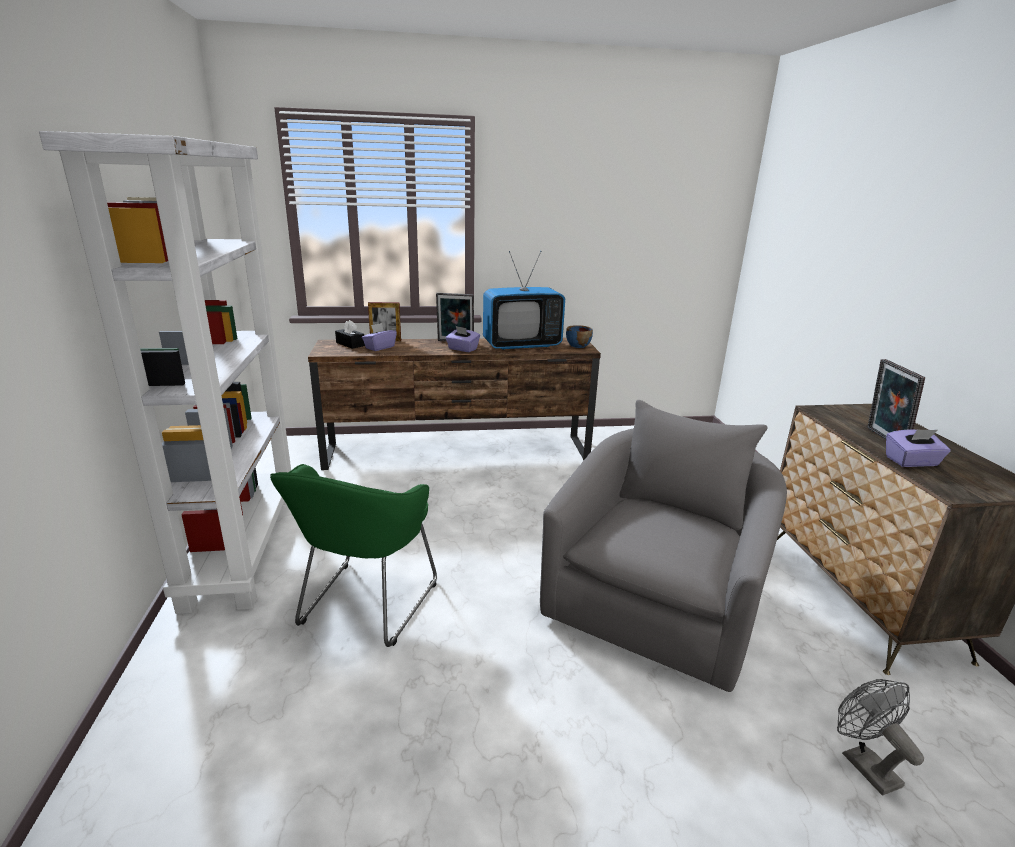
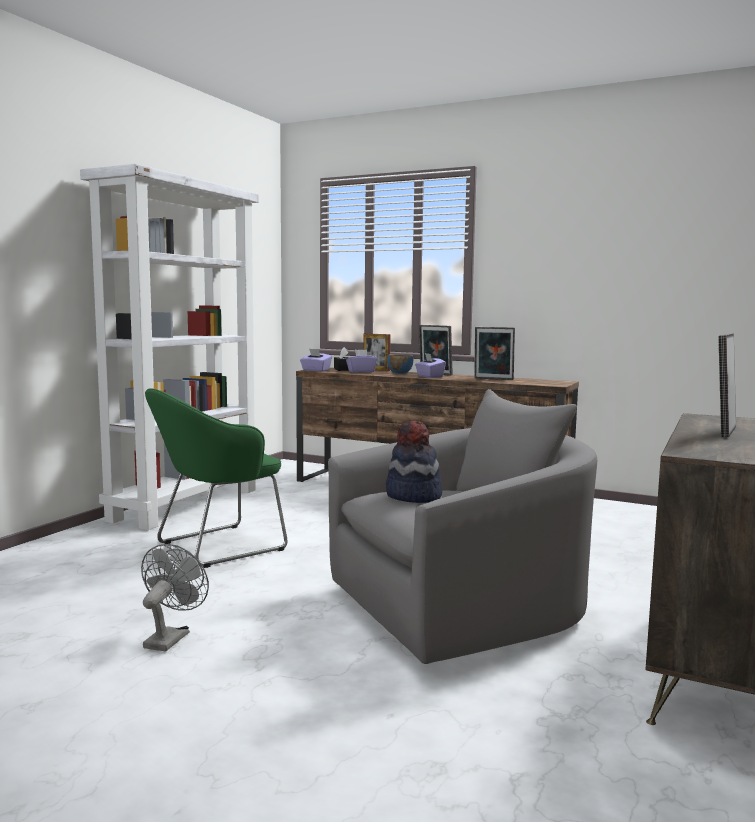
camera: 35 degrees right, 15 degrees down
television [483,251,565,350] -> picture frame [474,327,515,380]
blue bowl [566,325,593,348] -> blue bowl moved to [387,354,413,373]
grey fan [837,679,924,796] -> grey fan moved to [141,544,209,652]
purple tissue box [886,429,951,467] -> purple tissue box moved to [300,349,332,372]
none -> hat [386,420,442,503]

